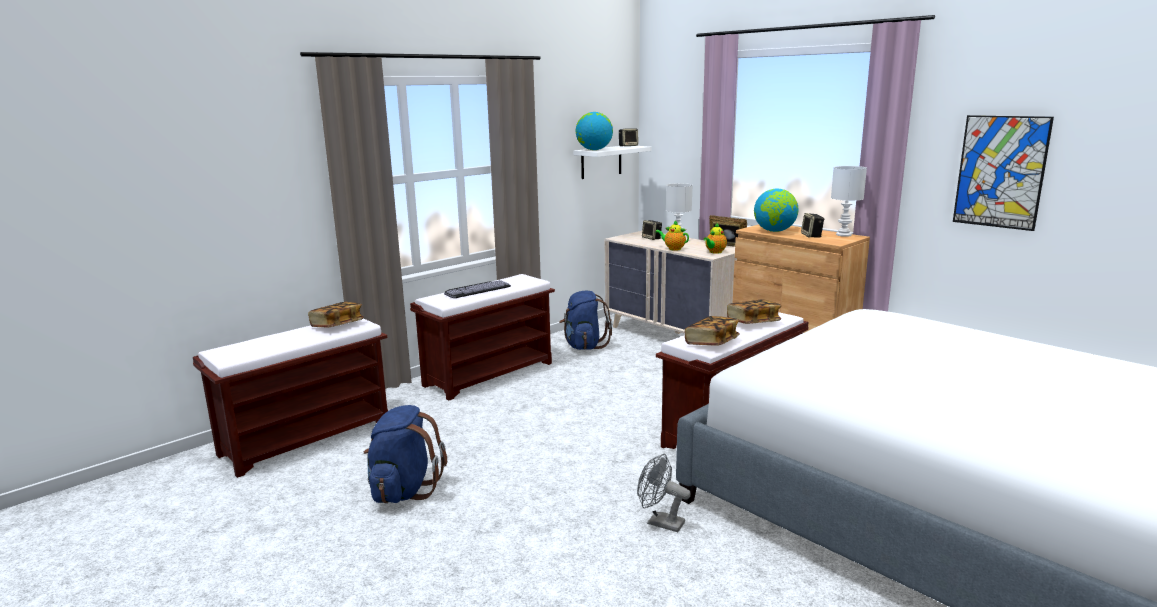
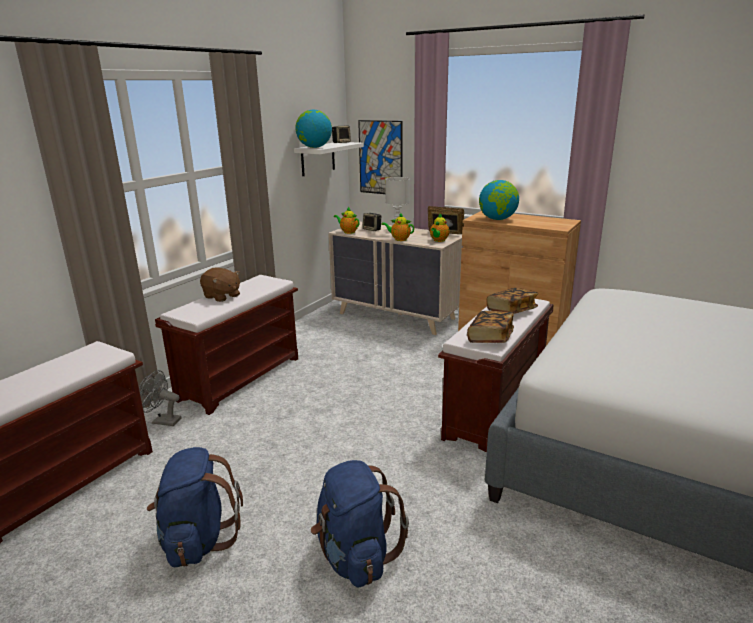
camera: 15 degrees left, 5 degrees up
book [308,302,364,328] -> none
keyboard [444,280,511,298] -> brown plush toy [200,267,240,302]
blue backpack [559,291,612,350] -> blue backpack moved to [311,460,409,588]
grey fan [637,454,691,532] -> grey fan moved to [139,370,181,426]
speaker [801,213,824,238] -> none
white table lamp [831,166,867,237] -> none
picture [953,115,1054,231] -> picture moved to [358,120,402,194]
none -> teapot [334,207,360,234]

